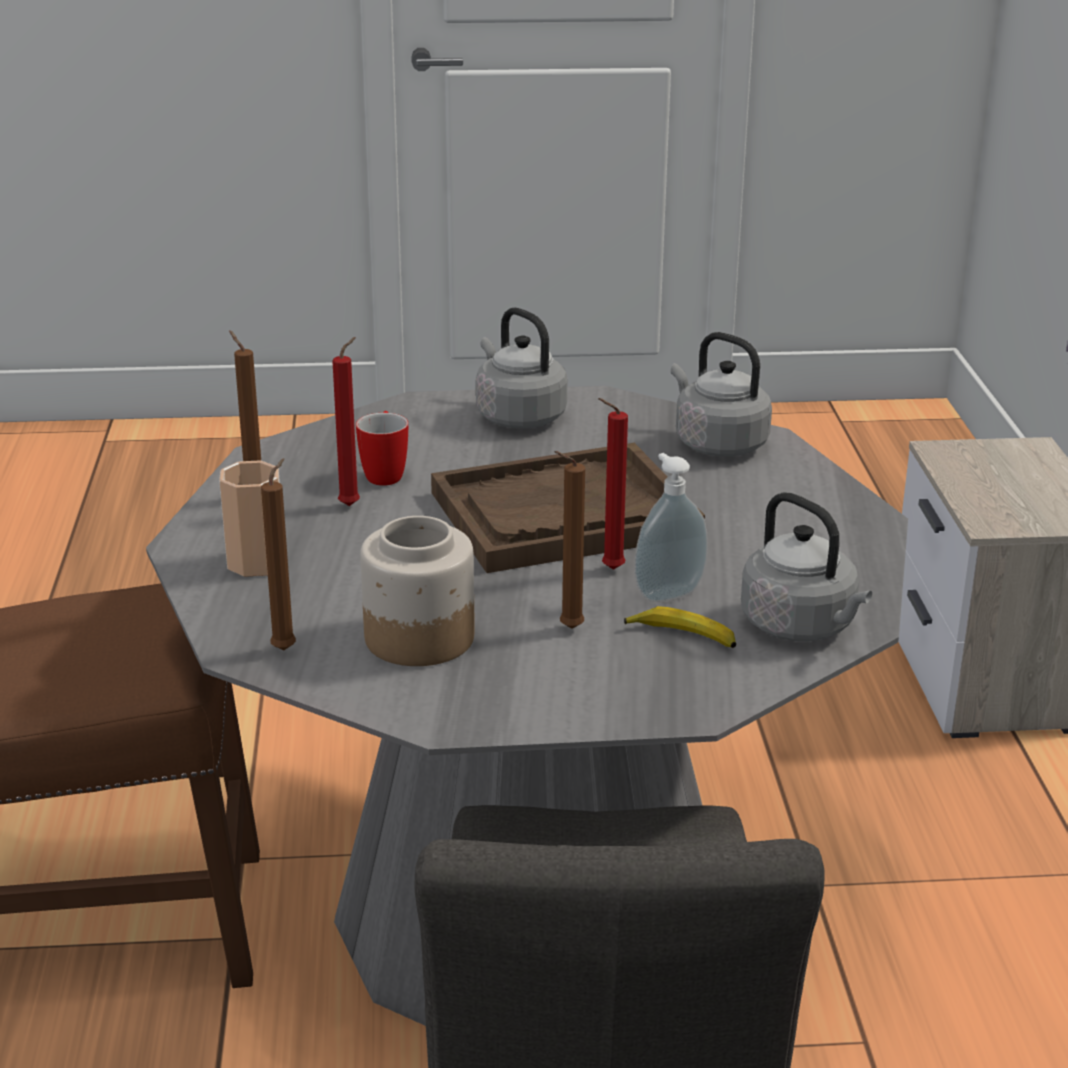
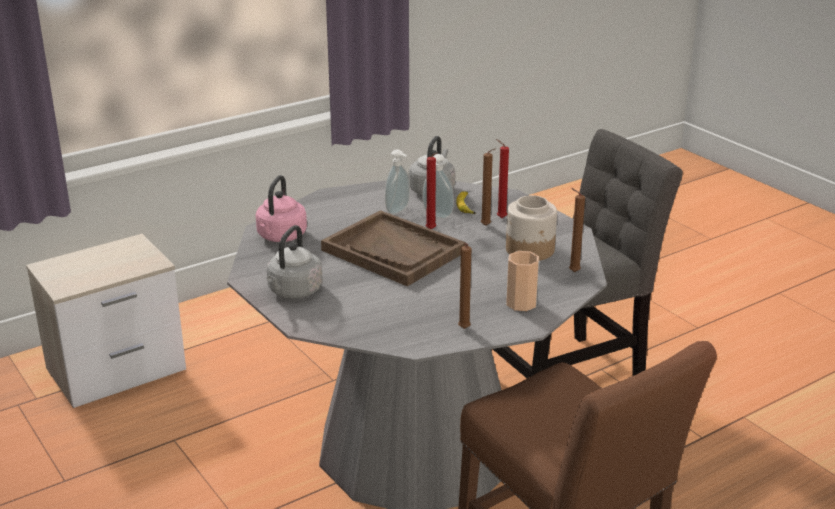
camera: 120 degrees left, 0 degrees up
red candle [332,337,360,506] -> red candle moved to [496,139,509,218]
mug [356,411,408,486] -> none
grey kettle [671,332,772,457] -> pink kettle [256,175,307,242]
none -> soap dispenser [385,149,410,214]

